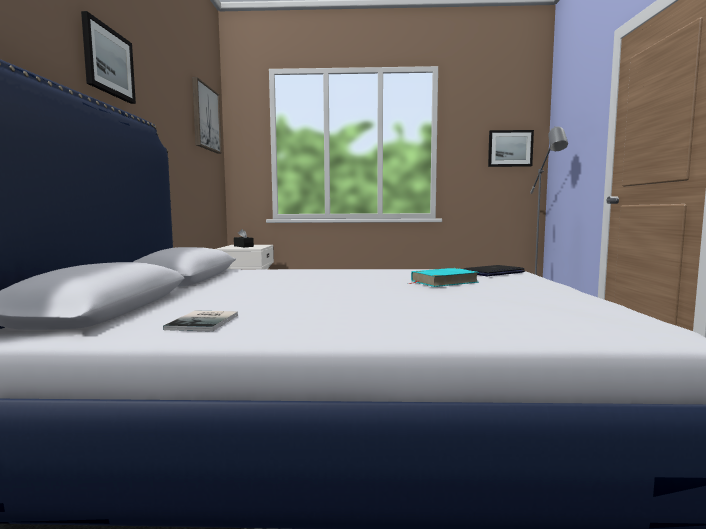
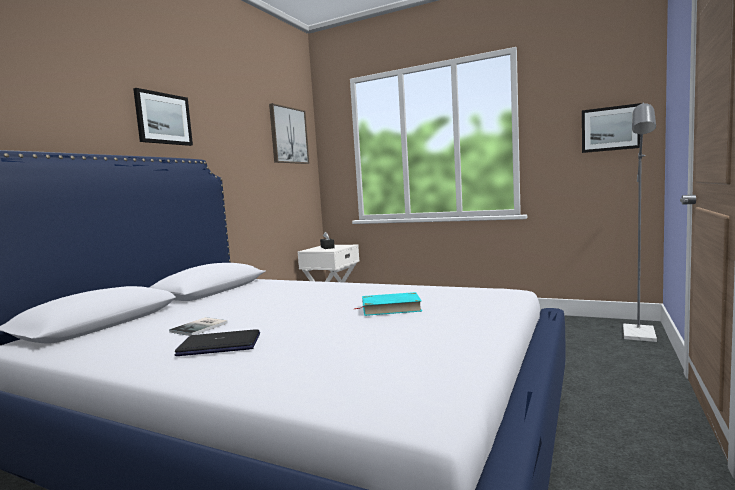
camera: 25 degrees right, 0 degrees up
book [163,310,238,332] -> book moved to [169,317,228,336]
laptop [464,265,525,276] -> laptop moved to [175,329,260,356]

